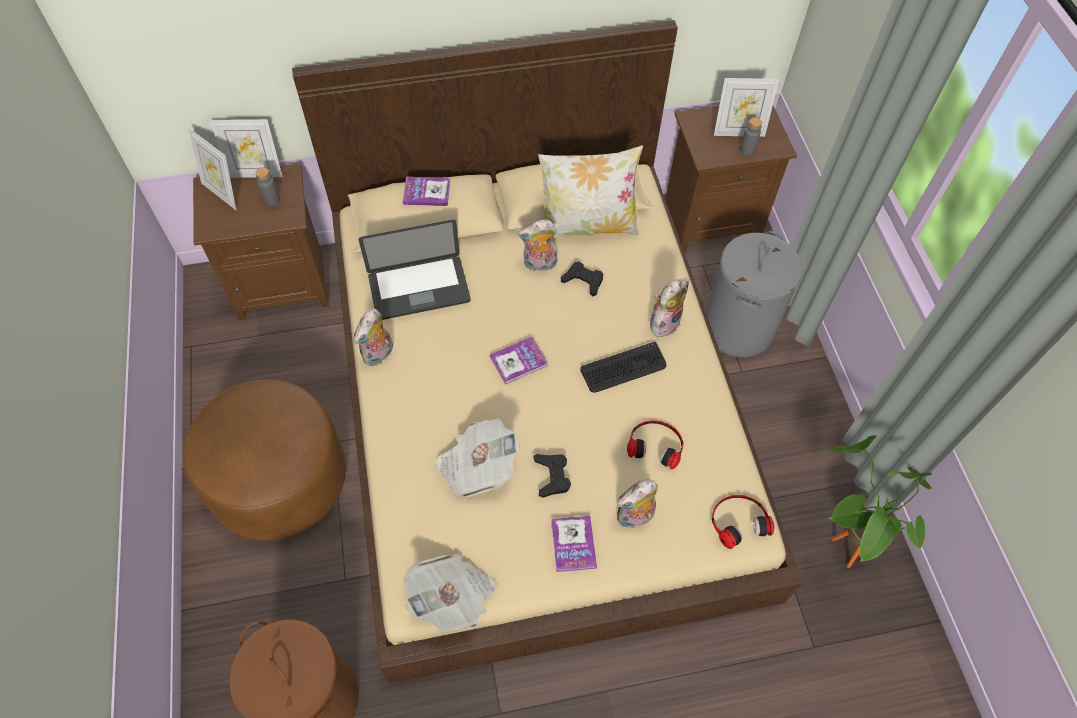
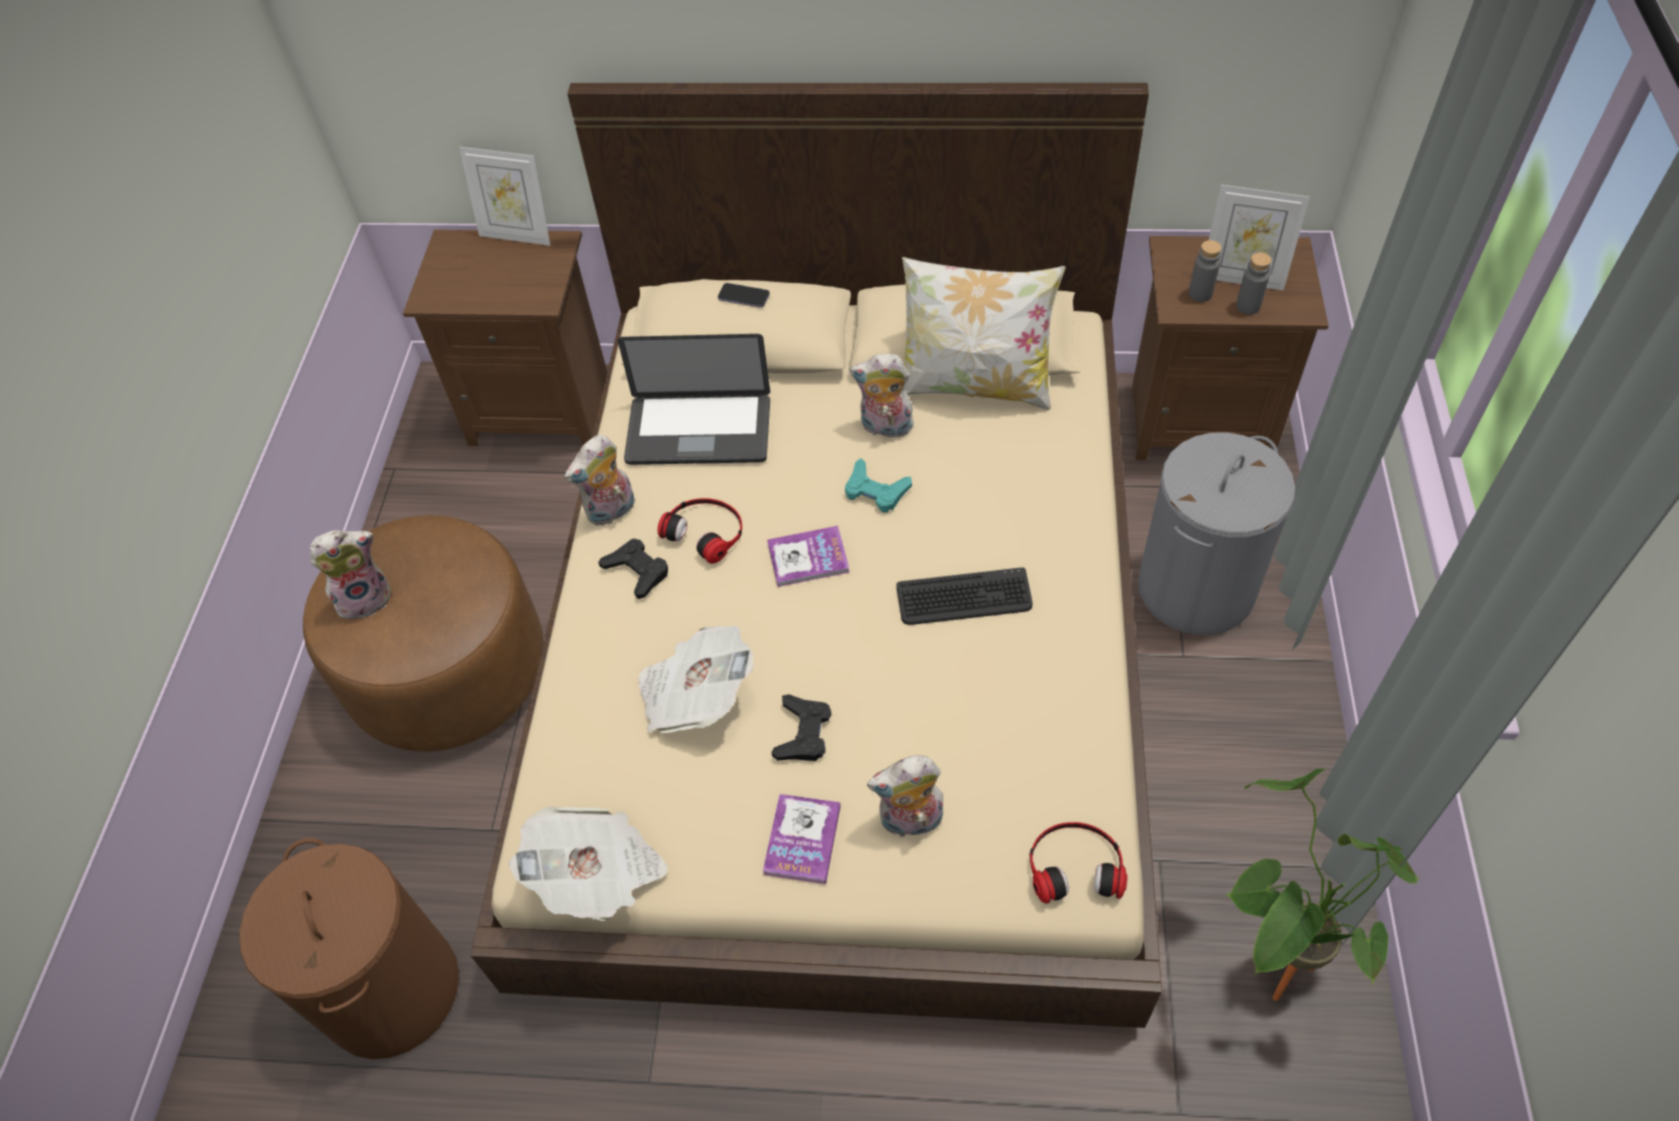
camera: 20 degrees right, 5 degrees down
picture frame [188,128,236,210] -> none
grey bottle [256,167,280,206] -> grey bottle moved to [1188,240,1222,302]
book [403,177,450,206] -> phone [718,283,770,308]
black game controller [561,262,603,296] -> black game controller moved to [598,539,668,599]
headphones [627,420,684,469] -> headphones moved to [658,498,742,564]
plush toy [650,278,689,337] -> plush toy moved to [310,530,391,623]
none -> turquoise game controller [845,458,912,512]

